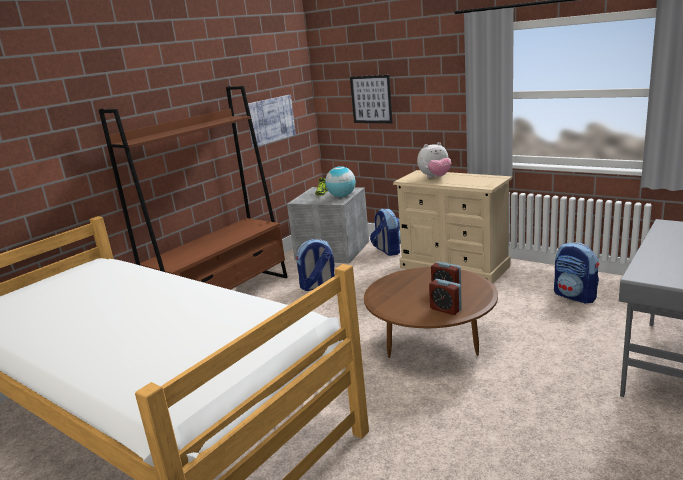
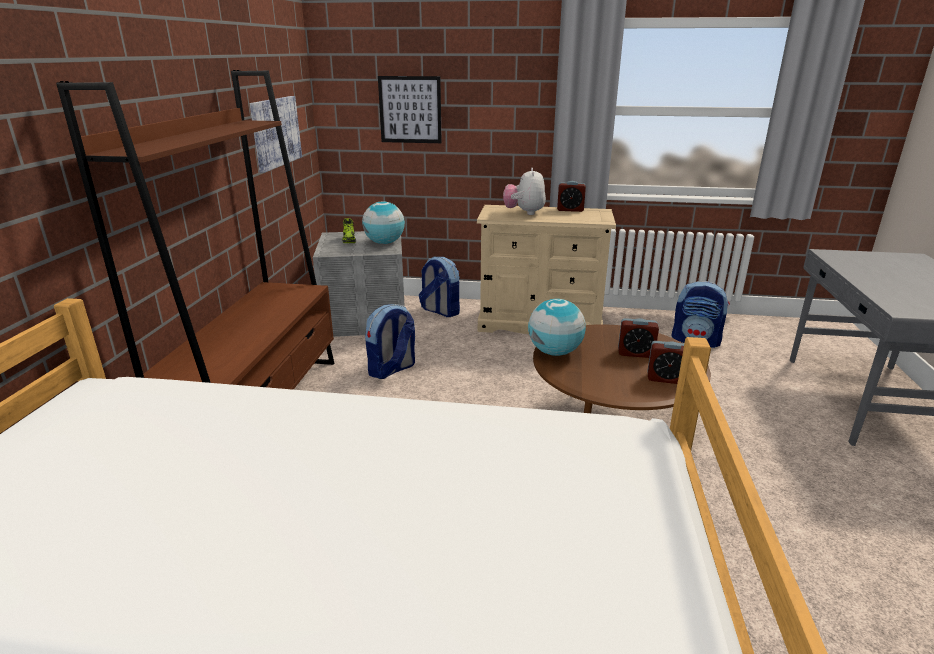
camera: 30 degrees left, 5 degrees up
plush toy [417,142,451,178] -> plush toy turned 135 degrees clockwise [503,168,546,215]
none -> globe [528,299,586,356]
none -> alarm clock [557,181,586,212]

